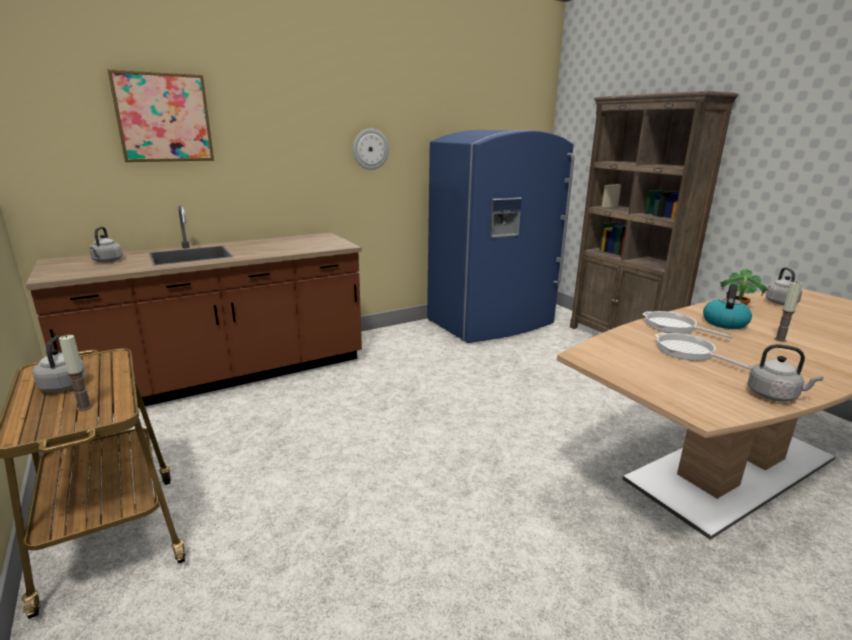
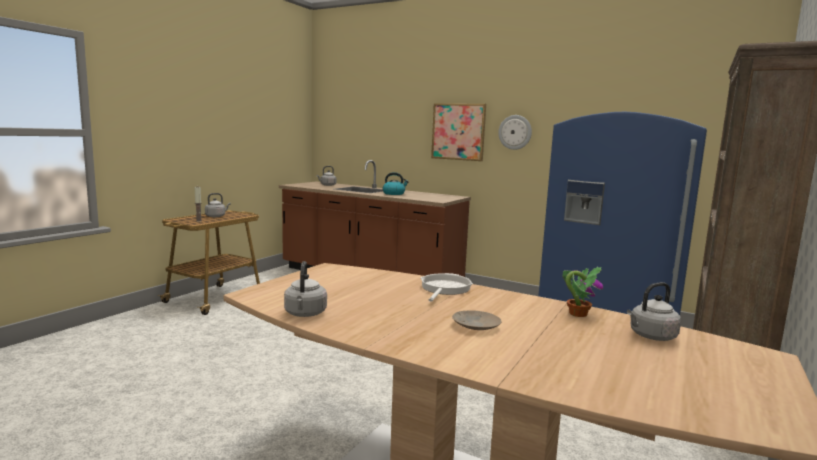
camera: 60 degrees right, 10 degrees down
picture [107,69,214,162] -> picture moved to [431,103,486,161]
frying pan [655,333,752,370] -> none
kettle [703,284,752,329] -> kettle moved to [383,172,409,195]
candle [774,282,802,342] -> beige plate [452,310,502,330]

